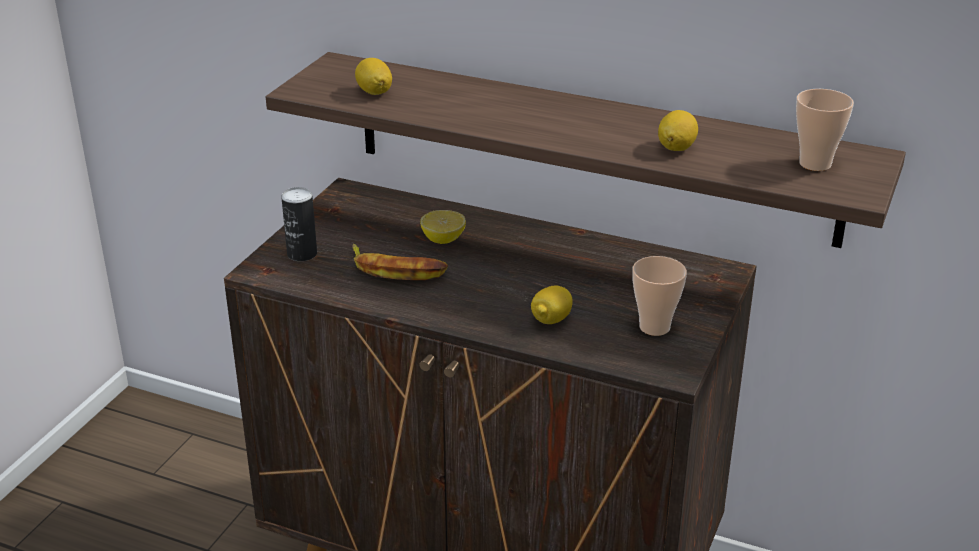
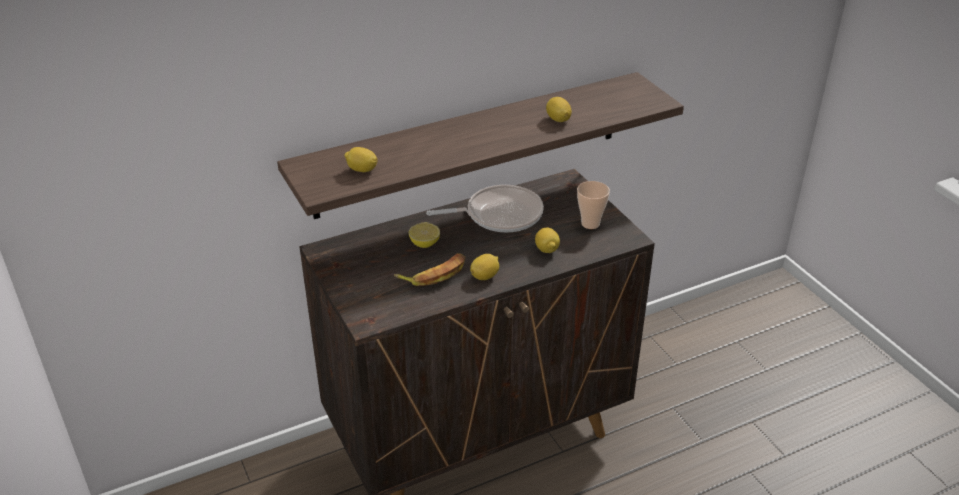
camera: 50 degrees left, 5 degrees up
can [281,187,317,261] -> none
cup [796,89,854,171] -> none
none -> frying pan [426,185,544,232]
none -> lemon [470,254,499,280]

